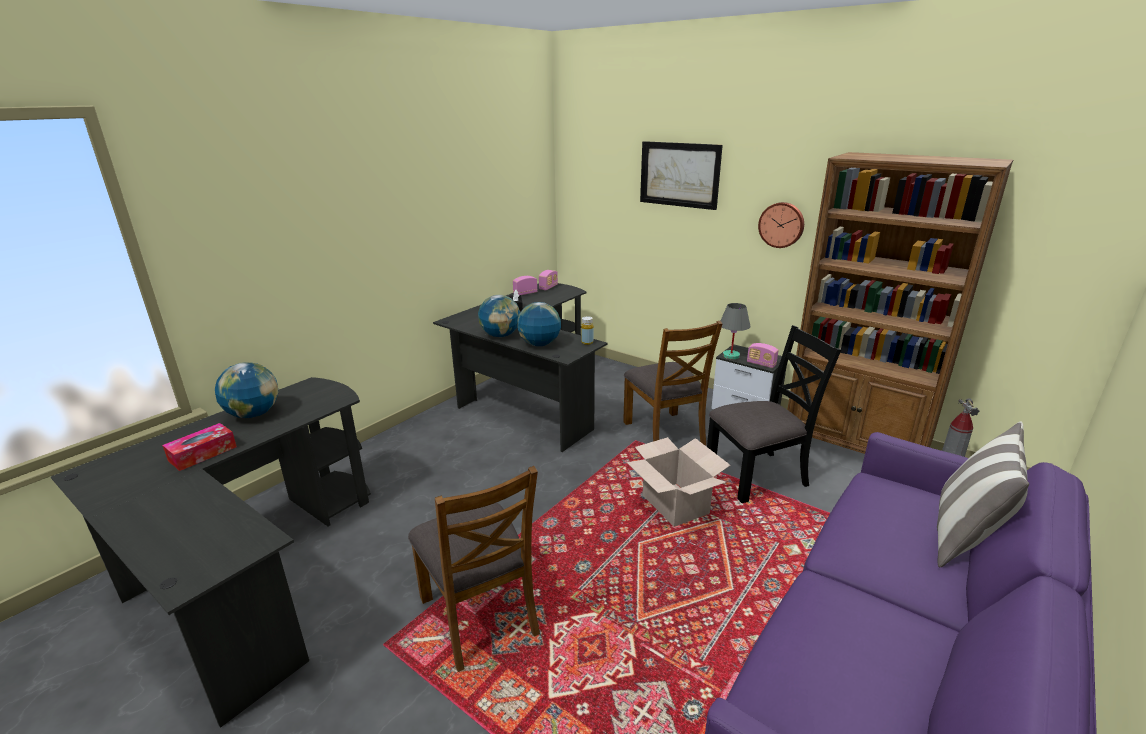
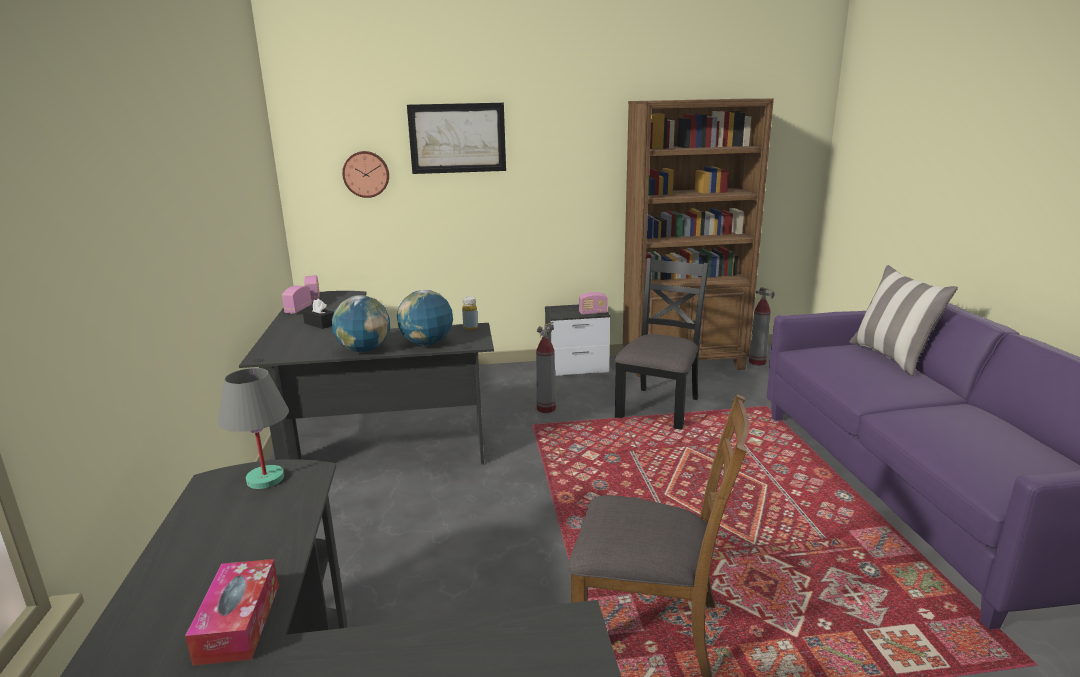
camera: 45 degrees left, 5 degrees down
globe [215,362,279,418] -> none
brown chair [623,321,723,446] -> fire extinguisher [536,322,556,413]
cardboard box [627,437,731,527] -> none
grey table lamp [720,303,750,359] -> grey table lamp moved to [218,368,289,489]
wall clock [758,202,804,248] -> wall clock moved to [342,151,389,198]

